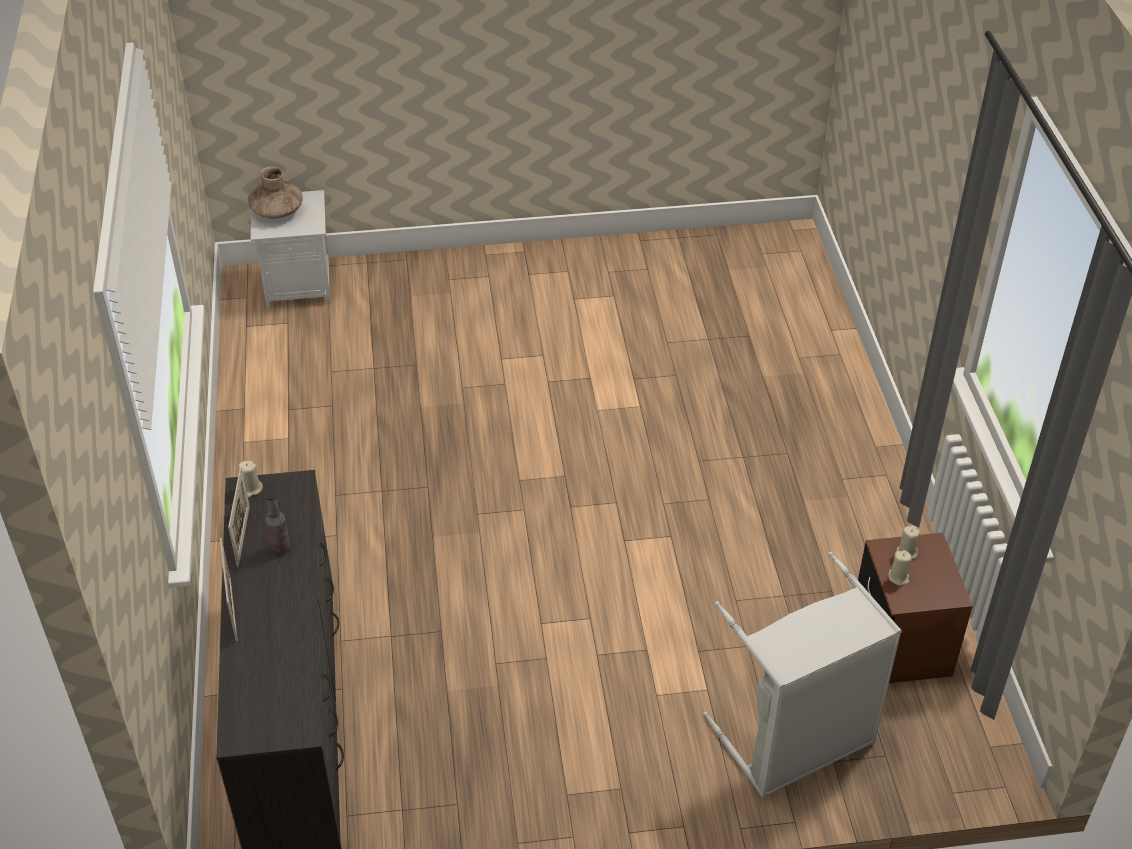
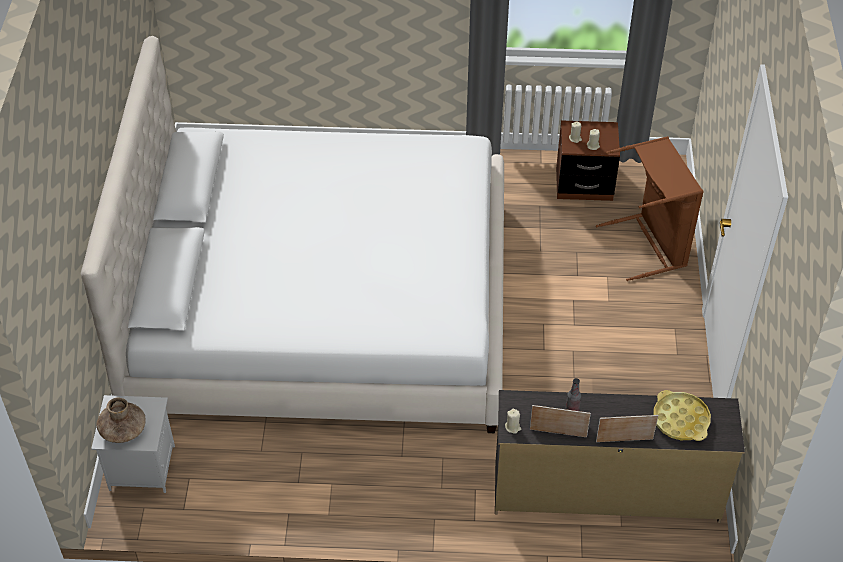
camera: 80 degrees left, 5 degrees up
grey laundry basket [703,552,902,798] -> brown laundry basket [596,136,704,281]
none -> white bed [81,36,504,433]
none -> yellow tray [653,390,711,441]

